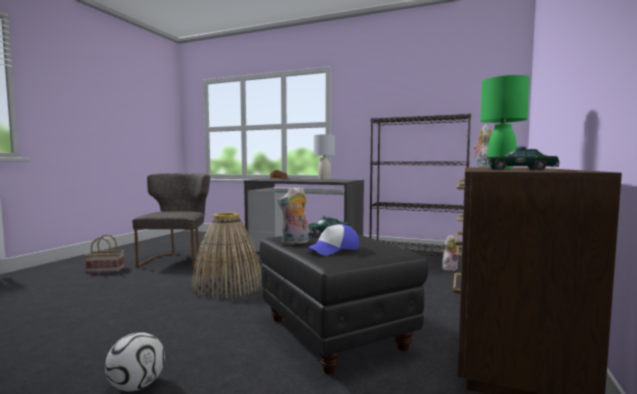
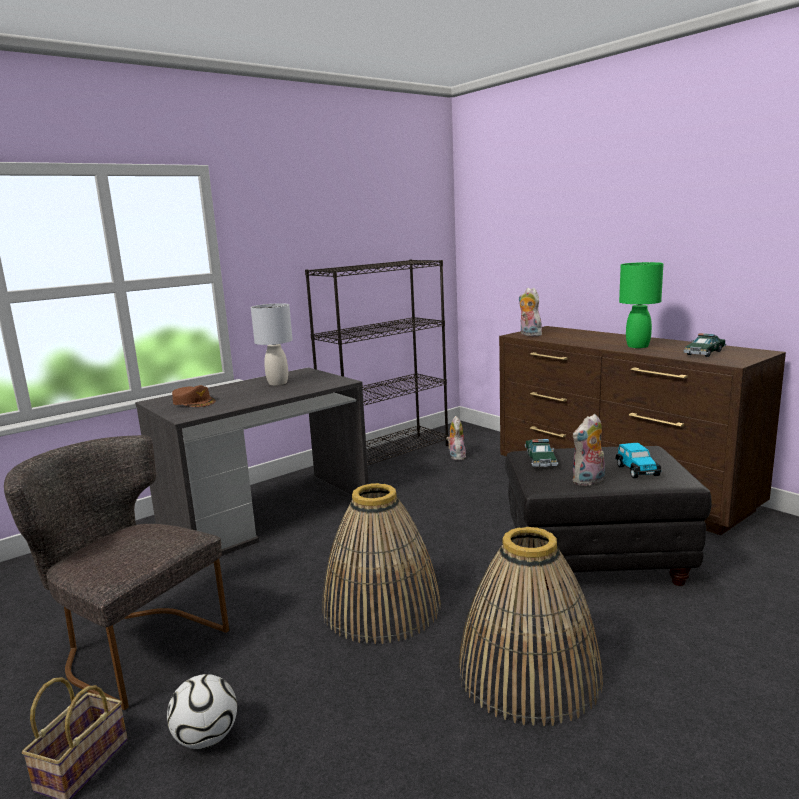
camera: 60 degrees left, 10 degrees up
football [105,332,165,391] -> football moved to [167,674,237,749]
plush toy [278,187,309,245] -> plush toy turned 60 degrees clockwise [573,414,605,486]
cap [306,224,359,255] -> toy car [615,443,661,478]
none -> basket [459,527,603,726]

